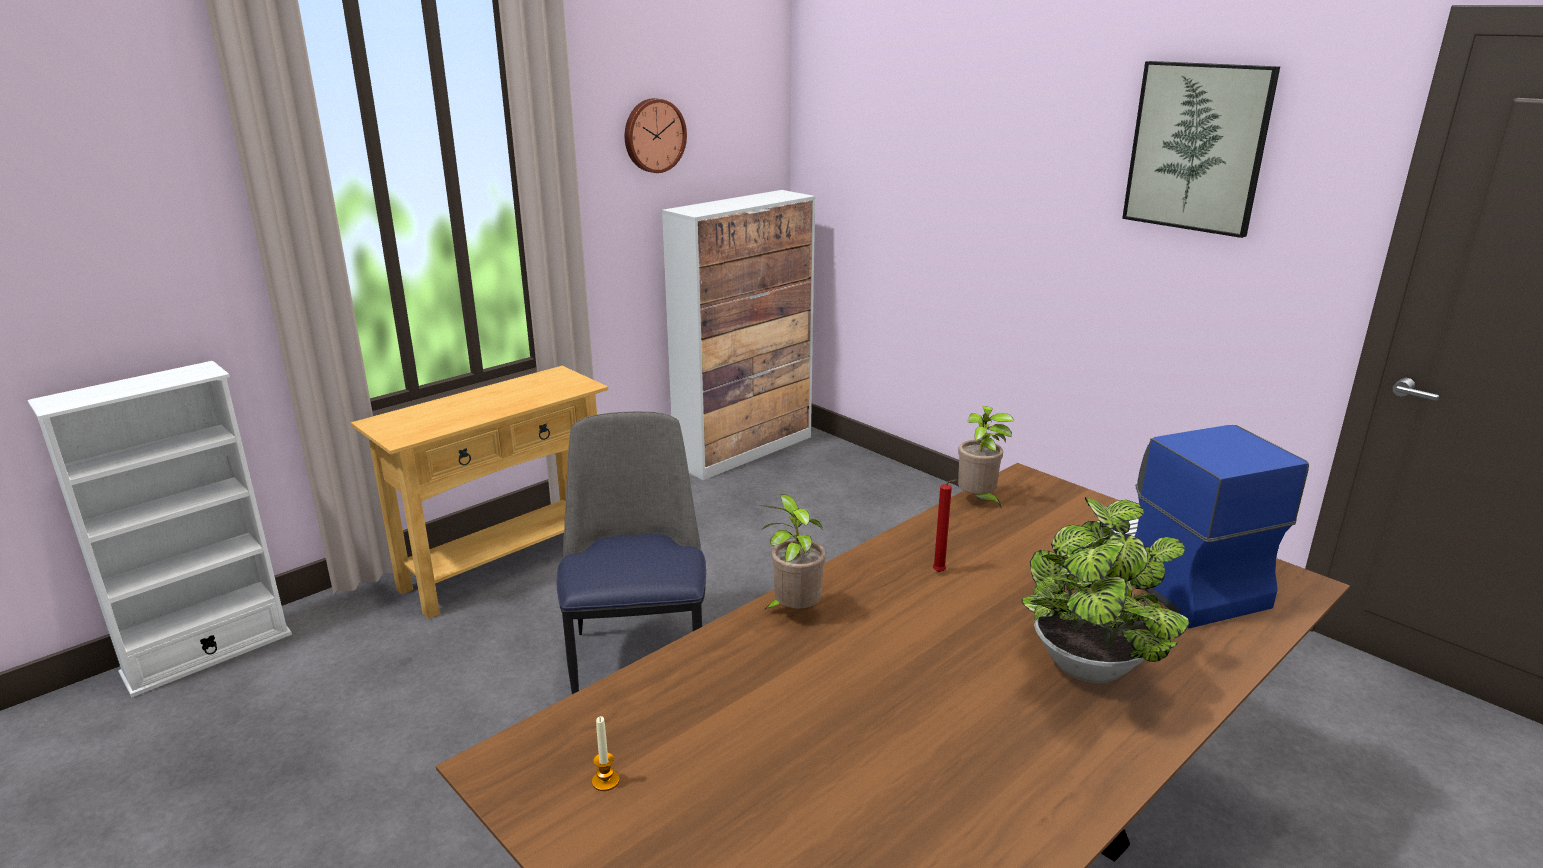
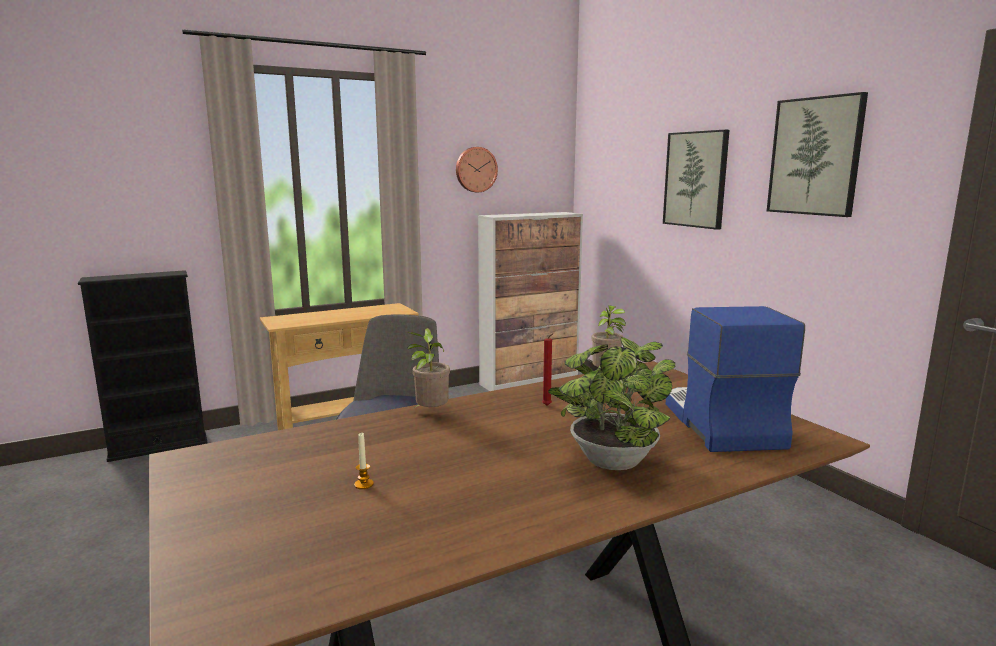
camera: 15 degrees right, 10 degrees down
white bookcase [28,361,292,697] -> black bookcase [78,270,208,462]
candle [592,716,619,791] -> candle moved to [354,433,374,489]
none -> picture [663,130,729,230]

